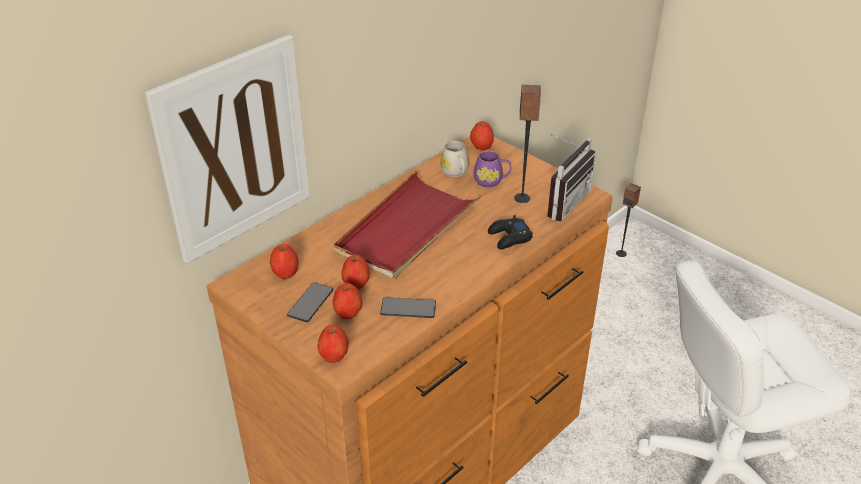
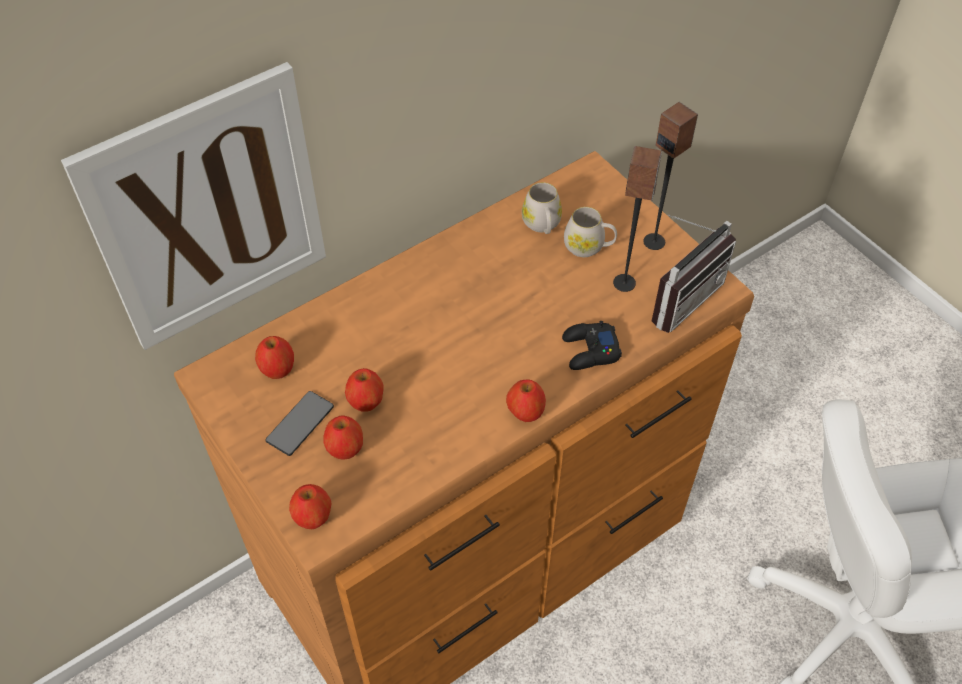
camera: 10 degrees right, 15 degrees up
red tray [334,171,480,279] -> none
phone [380,297,436,318] -> none
apple [470,121,494,151] -> apple moved to [506,379,546,422]
purple mug [474,151,511,187] -> white mug [564,207,617,257]
speaker [616,183,641,257] -> speaker moved to [643,102,698,250]

